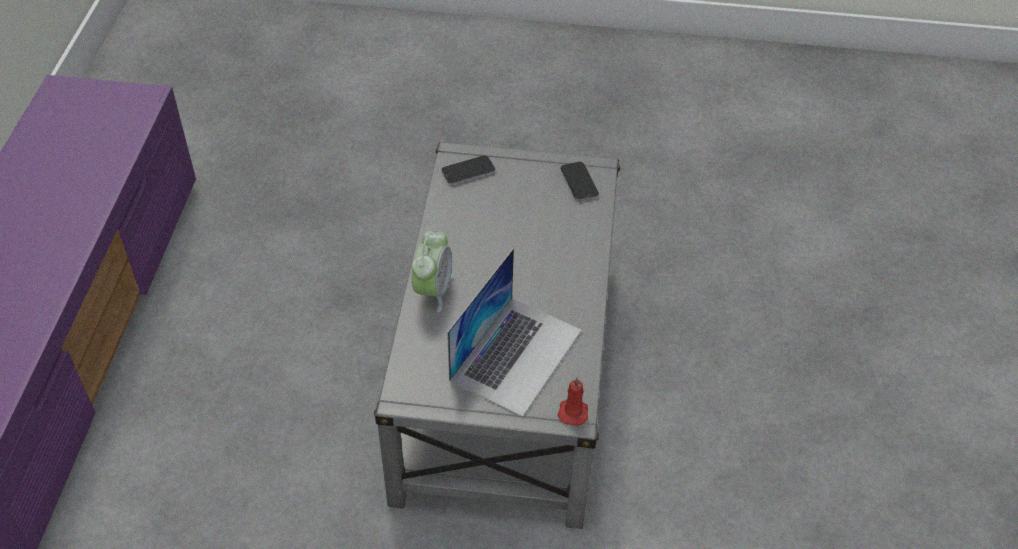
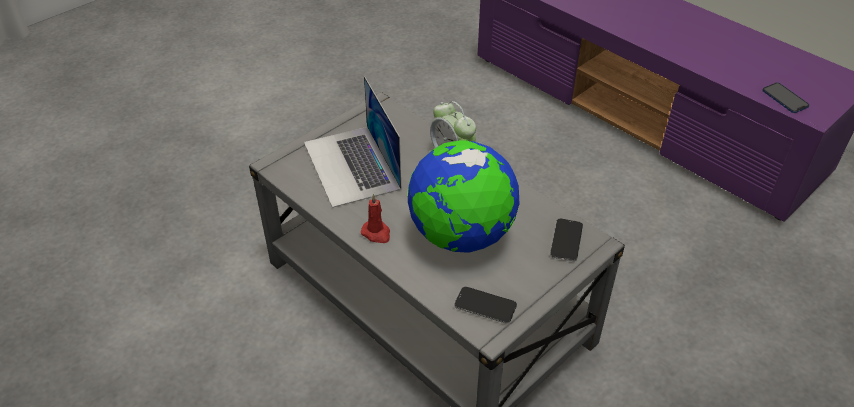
camera: 130 degrees right, 5 degrees down
red candle [558,377,588,426] -> red candle moved to [361,194,390,243]
none -> globe [407,140,519,253]
none -> phone [762,83,809,113]

